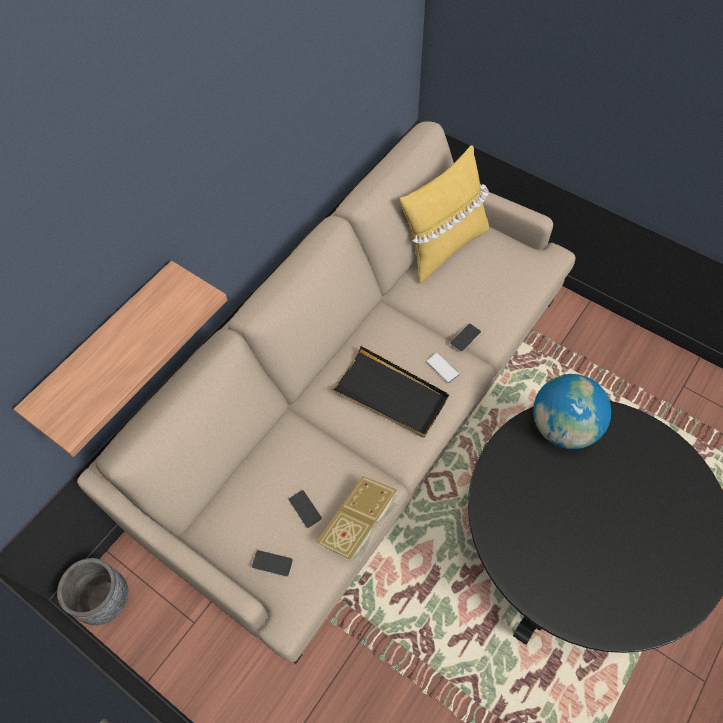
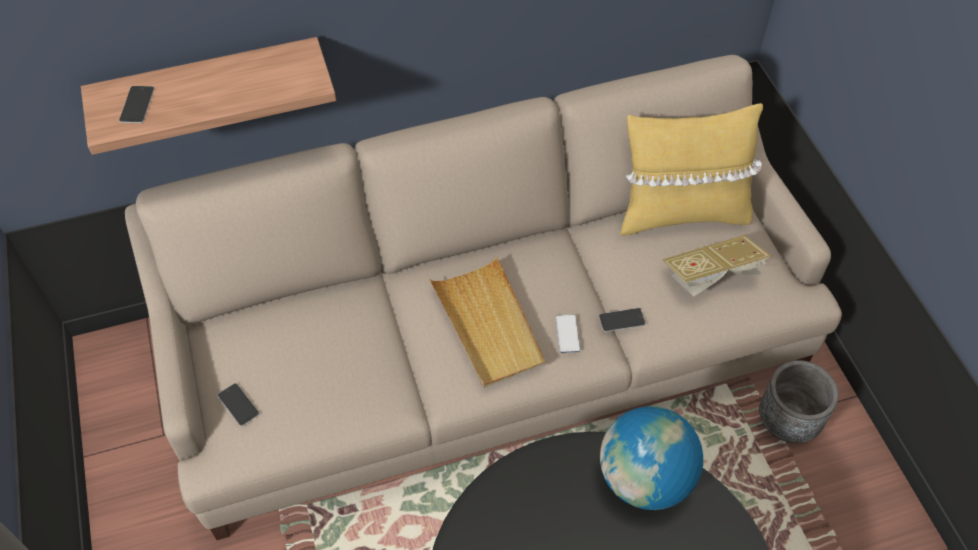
camera: 35 degrees right, 5 degrees down
grey planter [57,558,128,625] -> grey planter moved to [759,360,839,443]
phone [288,490,322,529] -> phone moved to [119,86,155,123]
book [316,476,399,562] -> book moved to [662,235,772,297]
black tray [331,346,449,438] -> beige tray [429,257,546,388]

